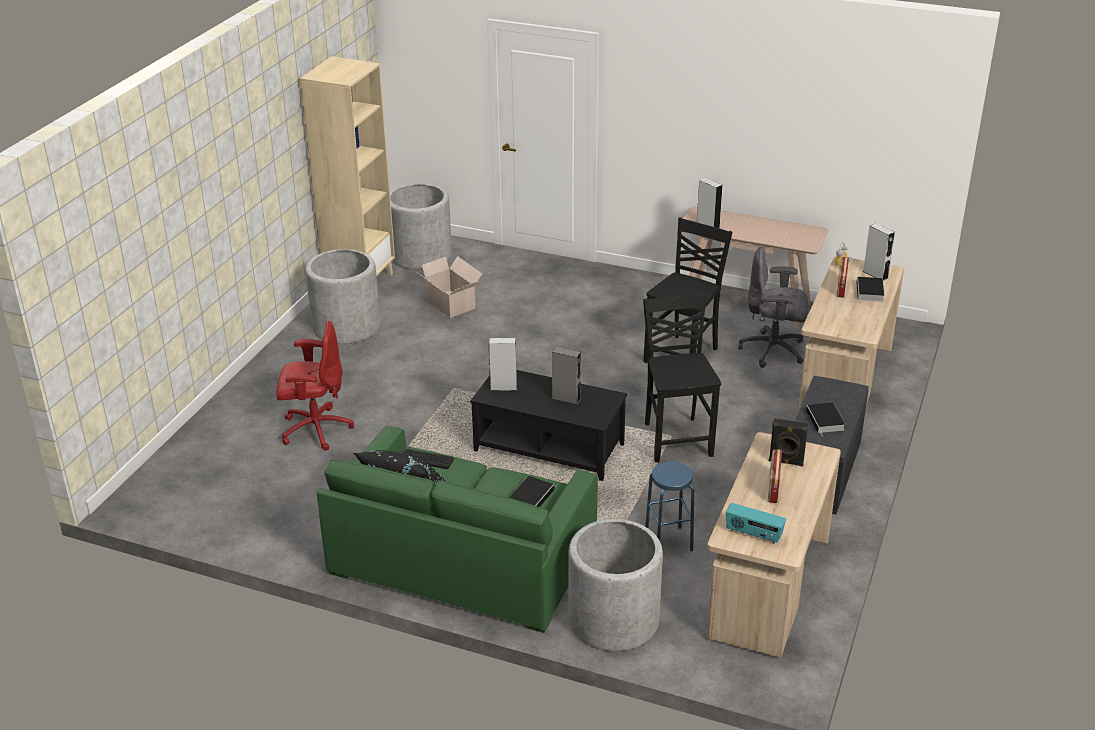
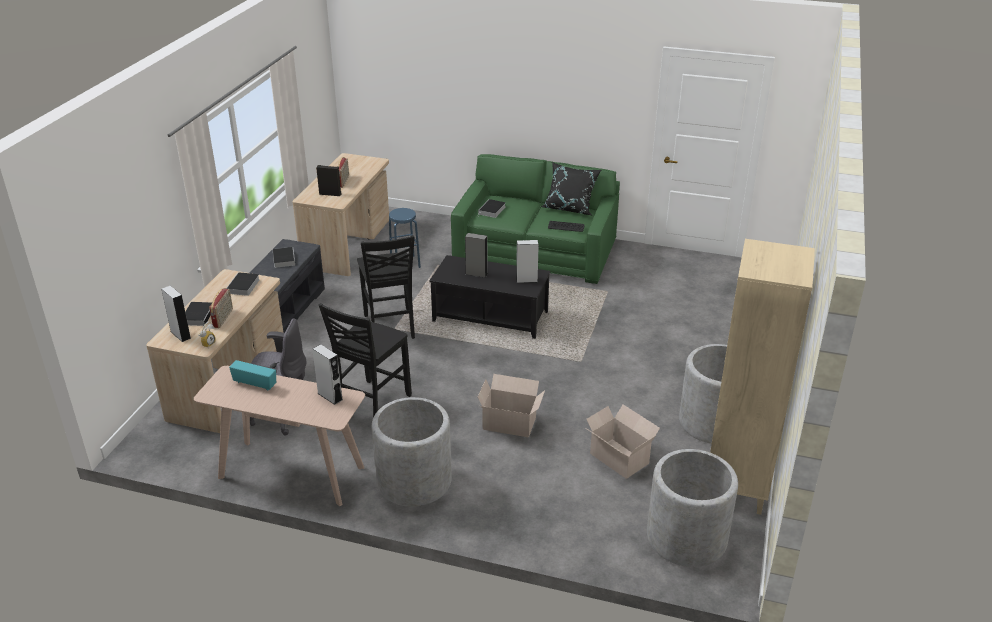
camera: 175 degrees right, 0 degrees up
red office chair [276,321,354,451] -> none
grey planter [568,519,663,651] -> grey planter moved to [372,397,452,507]
radio [726,503,786,544] -> radio moved to [229,360,276,390]
none -> book [227,272,260,296]
none -> cardboard box [478,374,545,438]

